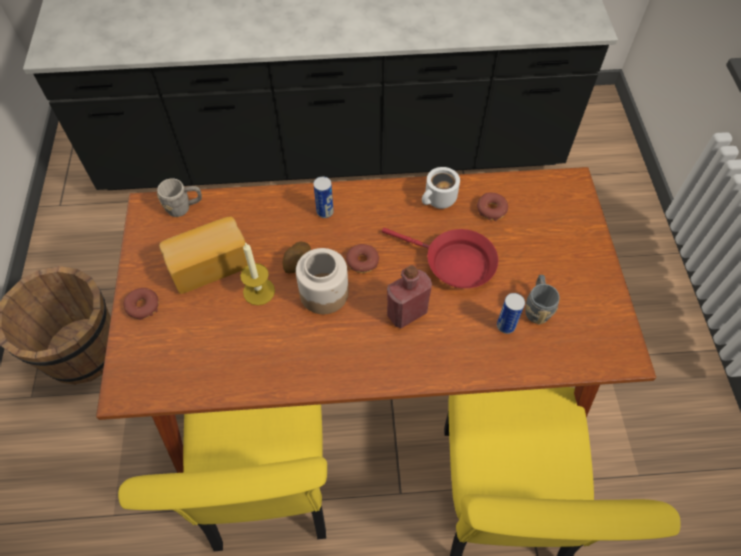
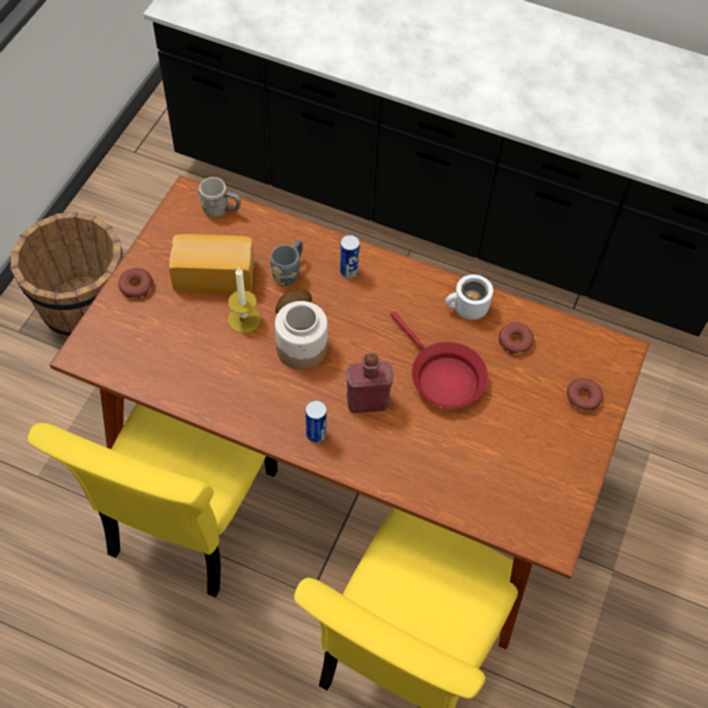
camera: 25 degrees right, 0 degrees up
donut [346,244,379,273] -> donut moved to [567,378,603,411]
can [497,293,525,334] -> can moved to [306,400,327,443]
grey mug [525,275,560,325] -> grey mug moved to [270,240,303,286]

